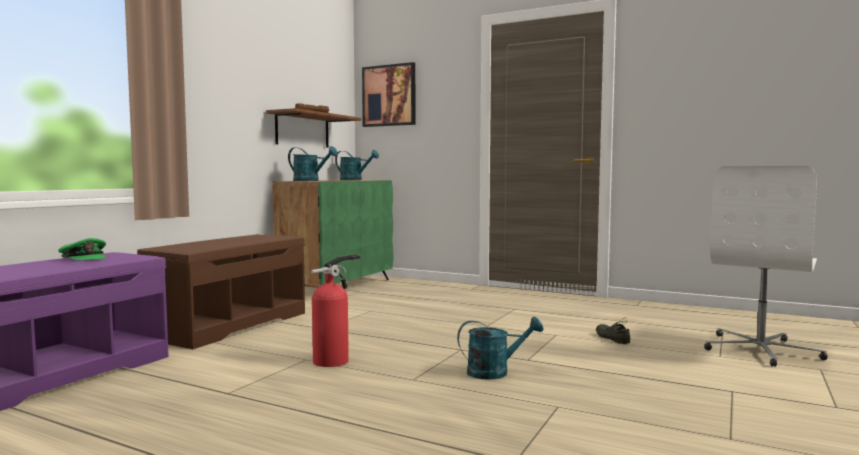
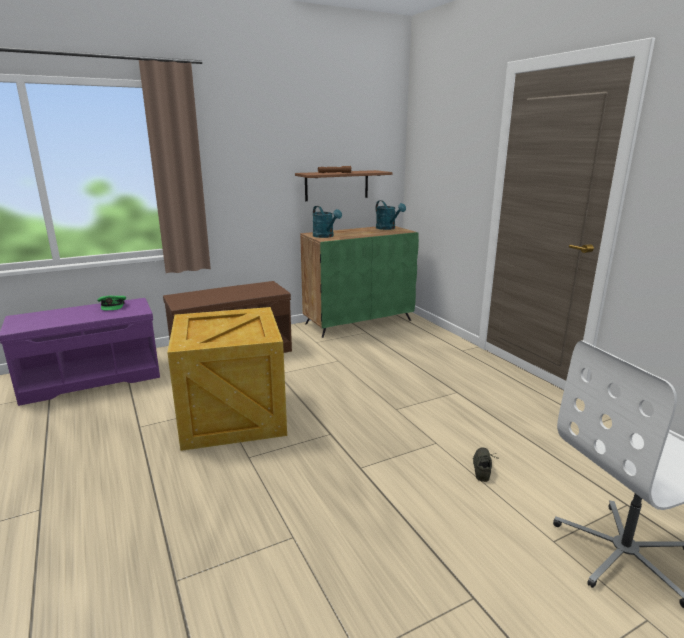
camera: 35 degrees right, 15 degrees up
fire extinguisher [311,255,360,367] -> crate [167,307,287,451]
picture [362,62,415,127] -> none
turquoise watering can [457,317,544,380] -> none

